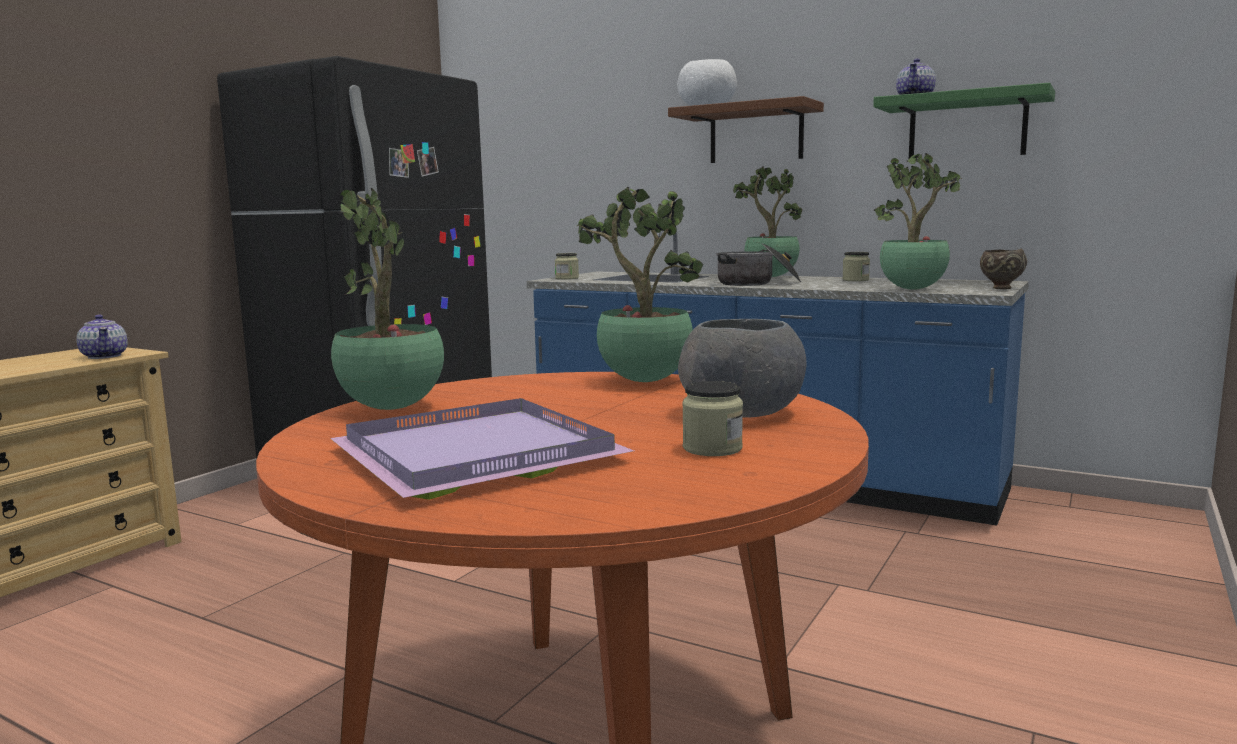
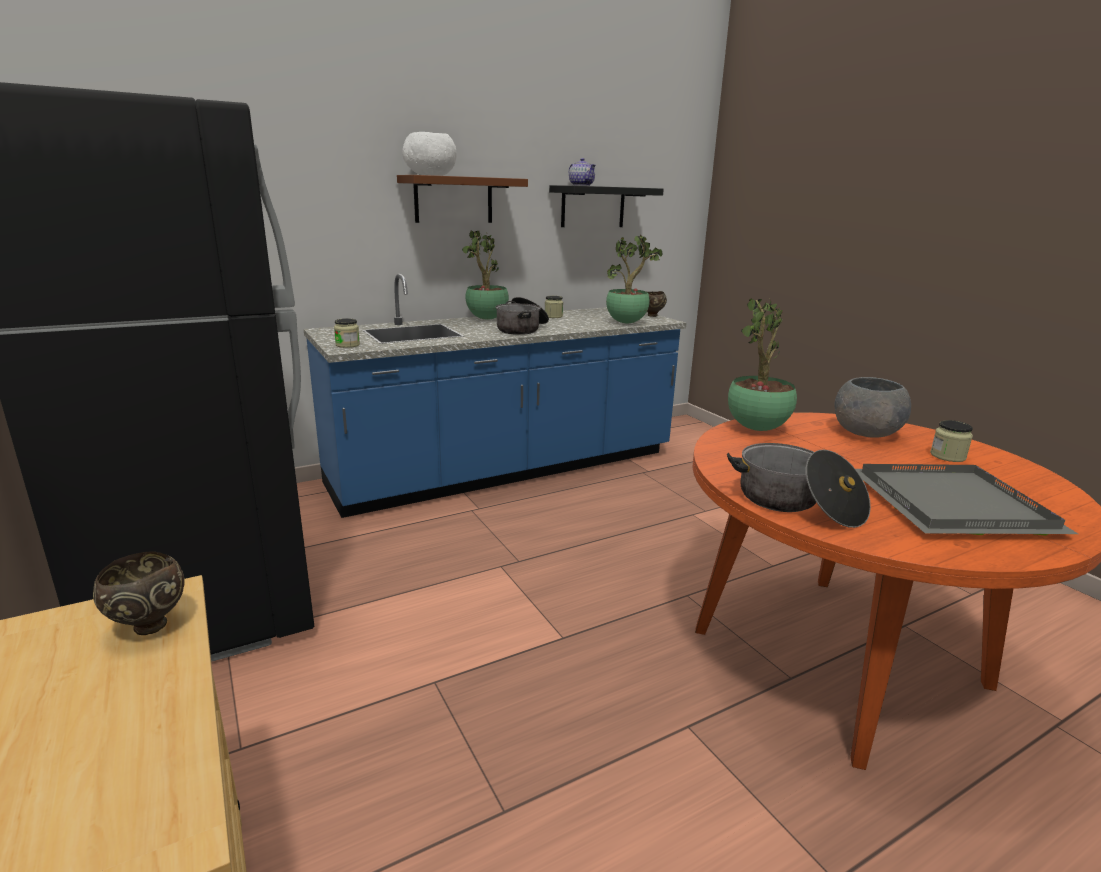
camera: 60 degrees left, 10 degrees up
teapot [76,315,128,359] -> brown bowl [93,551,185,635]
purple tray [330,398,634,500] -> grey tray [856,464,1078,536]
potted plant [331,188,444,410] -> cooking pot [727,443,871,528]
green shelf [873,83,1055,158] -> black shelf [549,185,664,227]

